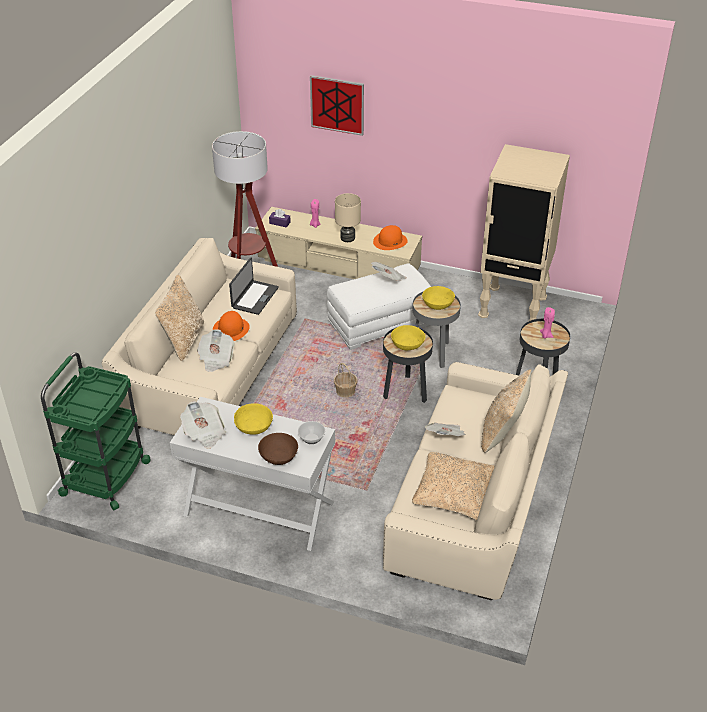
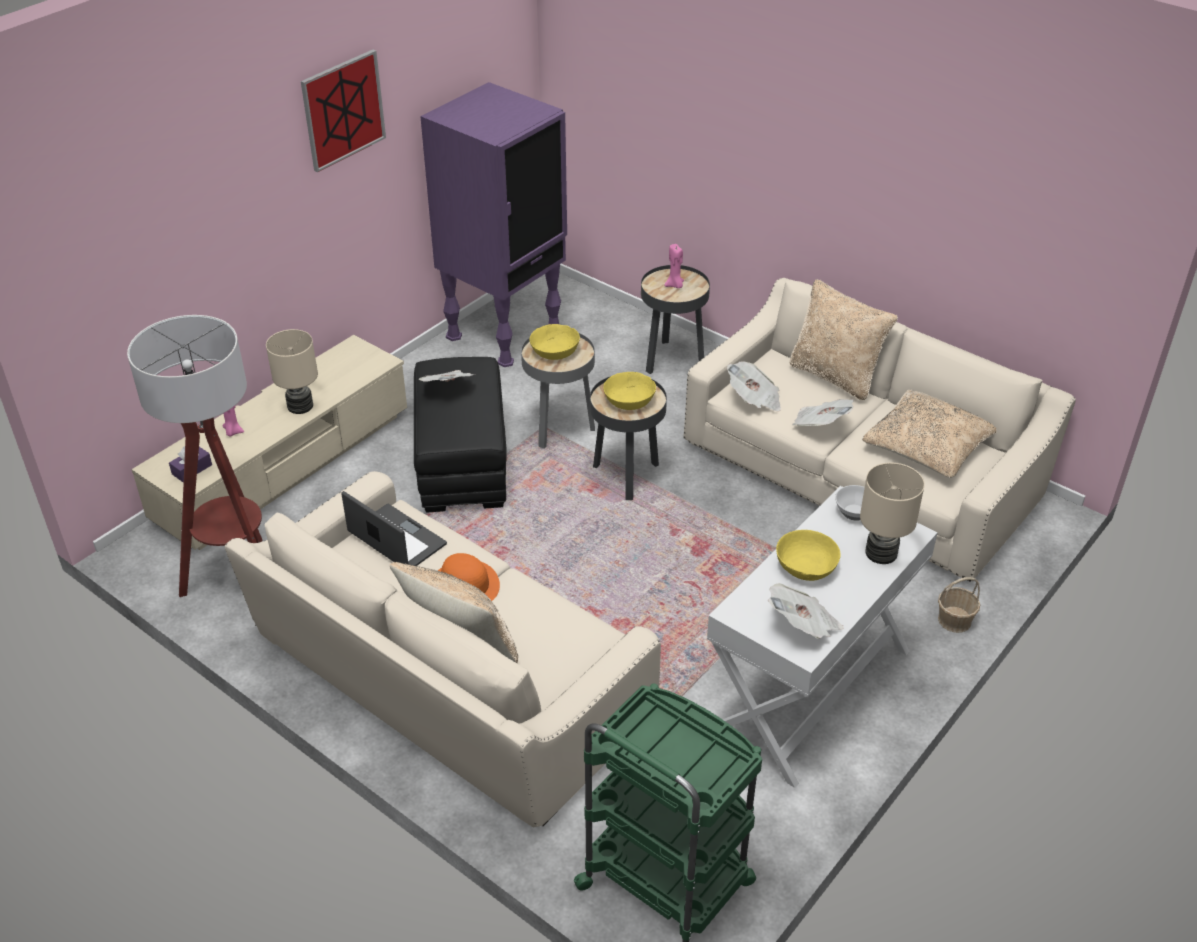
camera: 70 degrees left, 0 degrees up
newspaper [197,329,235,372] -> newspaper moved to [727,361,781,412]
brown bowl [258,433,298,465] -> beige table lamp [860,463,925,564]
picture [310,75,364,136] -> picture moved to [301,50,386,172]
white ottoman [327,263,431,350] -> black ottoman [414,357,507,513]
basket [334,363,358,398] -> basket moved to [938,577,980,633]
orange hat [373,225,408,250] -> none
beige cabinet [478,144,570,321] -> purple cabinet [420,82,567,367]

